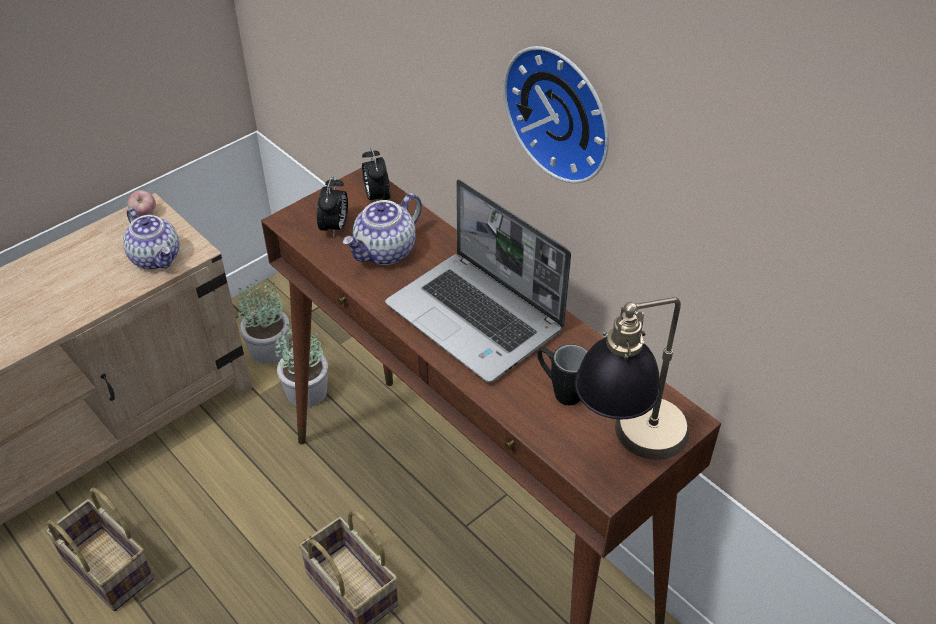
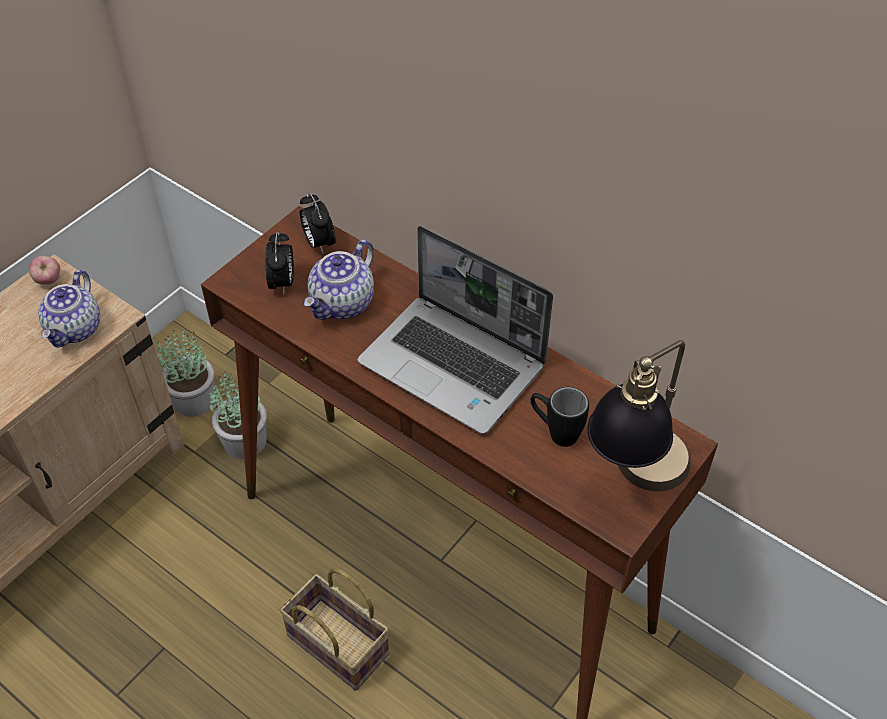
camera: 10 degrees left, 5 degrees up
basket [46,488,154,611] -> none
teapot [123,208,180,269] -> teapot turned 60 degrees clockwise [38,270,100,348]
wall clock [503,46,609,183] -> none

